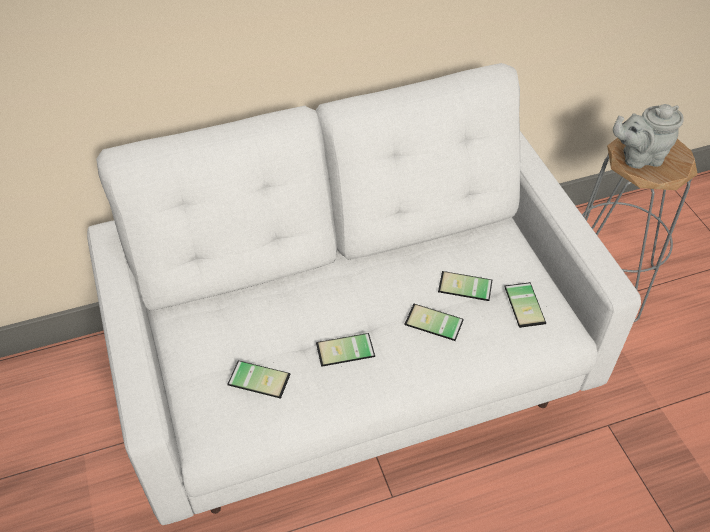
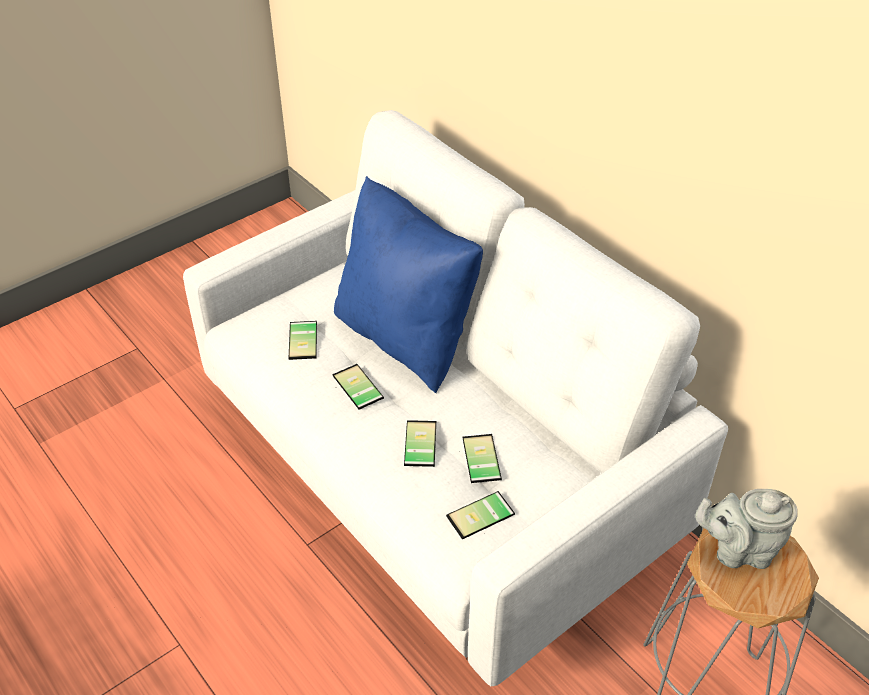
camera: 70 degrees right, 5 degrees down
grey teapot [613,104,684,169] -> grey teapot turned 60 degrees counterclockwise [695,489,797,569]
none -> blue pillow [334,176,483,393]

